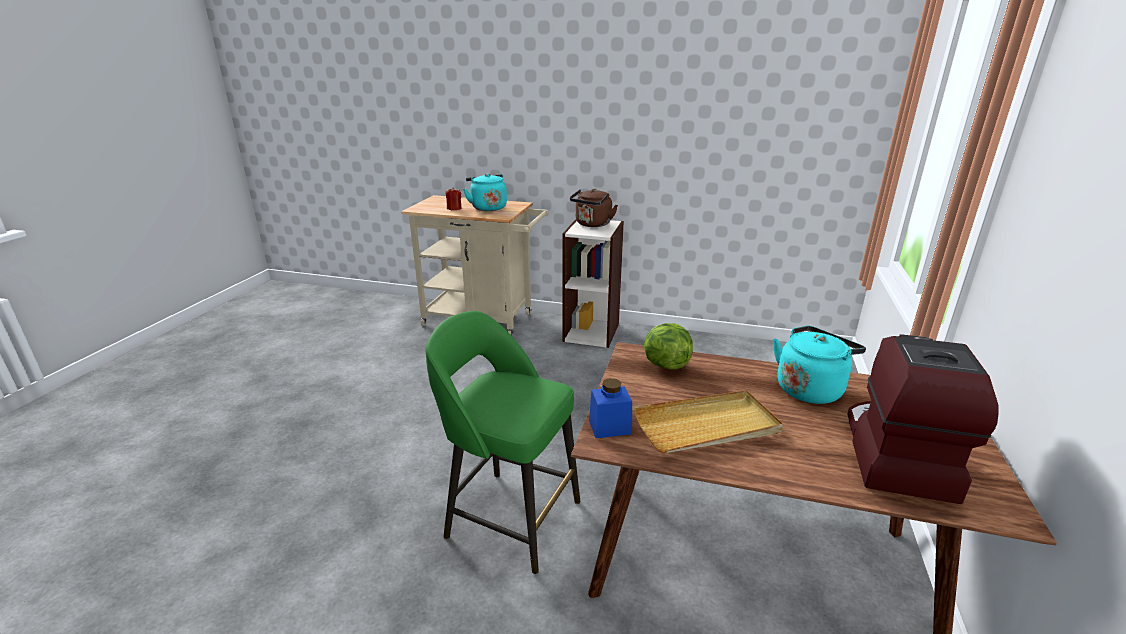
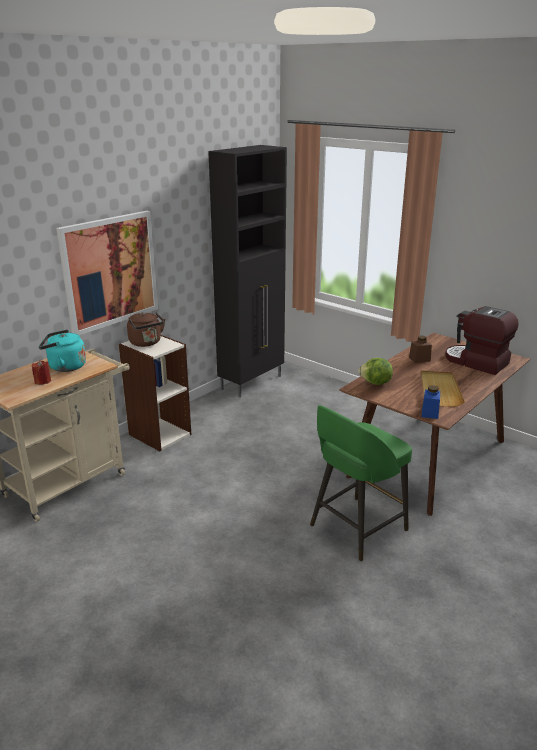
camera: 65 degrees left, 0 degrees up
turquoise kettle [773,326,866,404] -> brown jar [409,336,432,363]
none -> picture [56,211,158,335]
none -> black cabinet [208,145,287,398]

